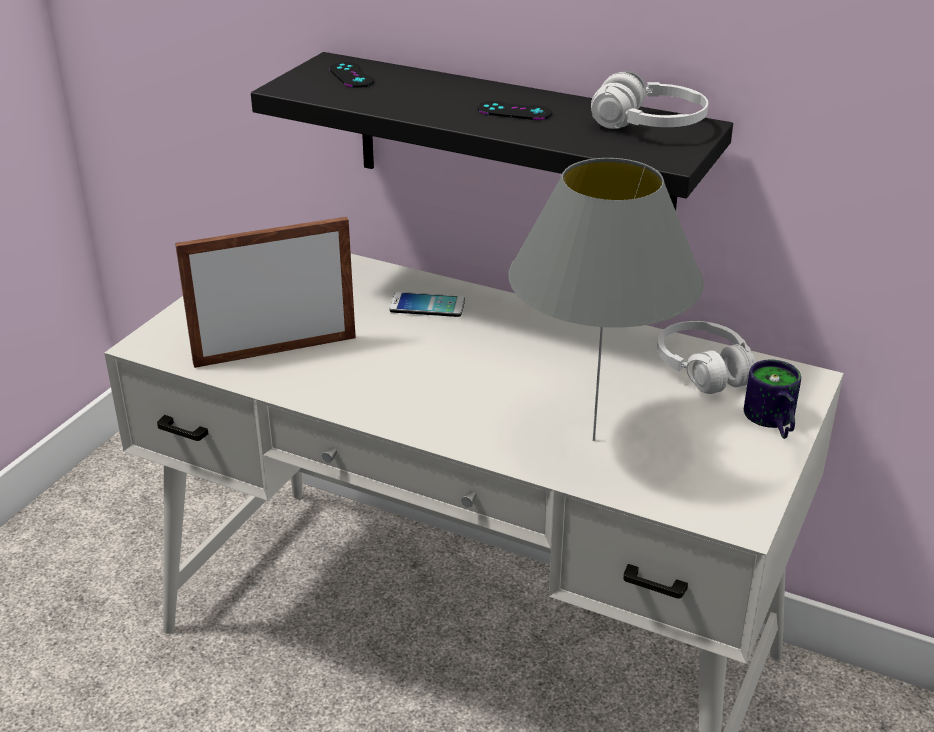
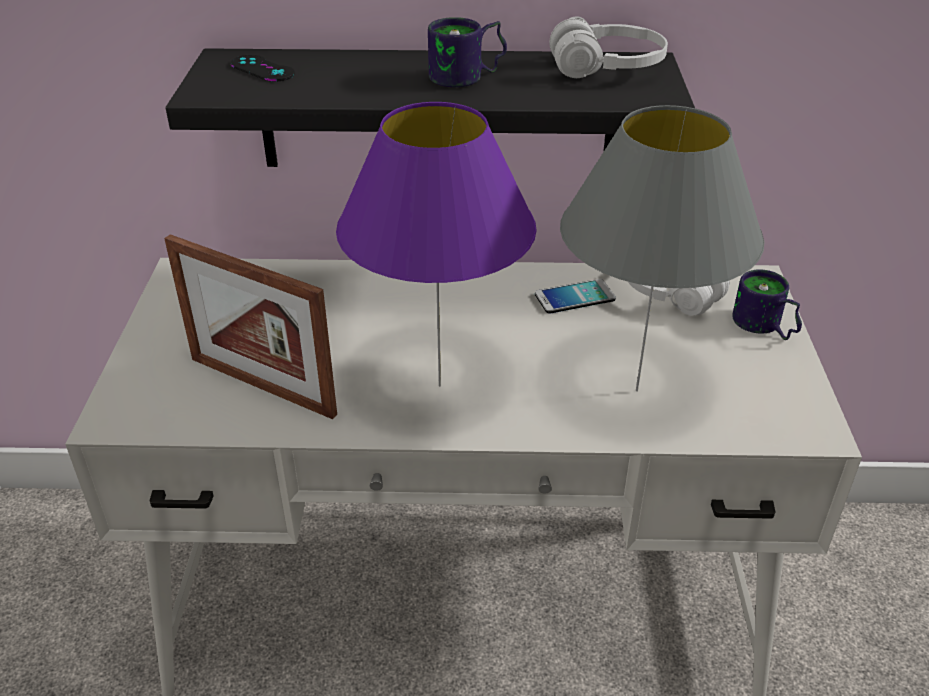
camera: 25 degrees left, 5 degrees up
picture frame [175,217,356,368] -> picture frame turned 105 degrees counterclockwise [164,234,337,419]
phone [389,292,465,317] -> phone moved to [535,279,616,314]
black game controller [477,101,552,120] -> mug [428,17,507,87]
none -> purple table lamp [336,102,537,386]

